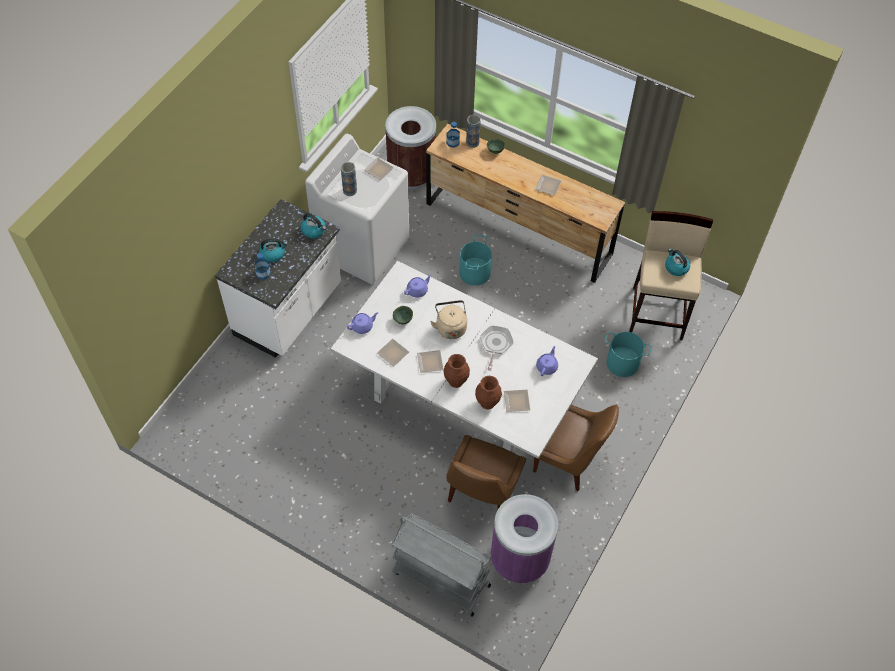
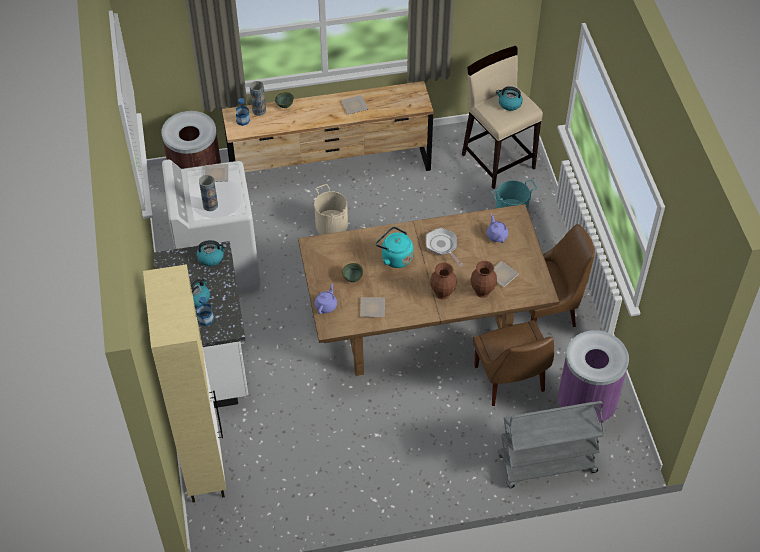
camera: 40 degrees left, 5 degrees down
white dining table [331,261,598,459] -> brown dining table [298,204,559,376]
purple teapot [404,274,432,298] -> none
plate [417,350,444,373] -> none
beige kettle [430,300,467,339] -> turquoise kettle [376,227,413,268]
turquoise bucket [459,234,492,286] -> beige bucket [314,184,348,235]
none -> beige cabinet [143,264,226,503]

